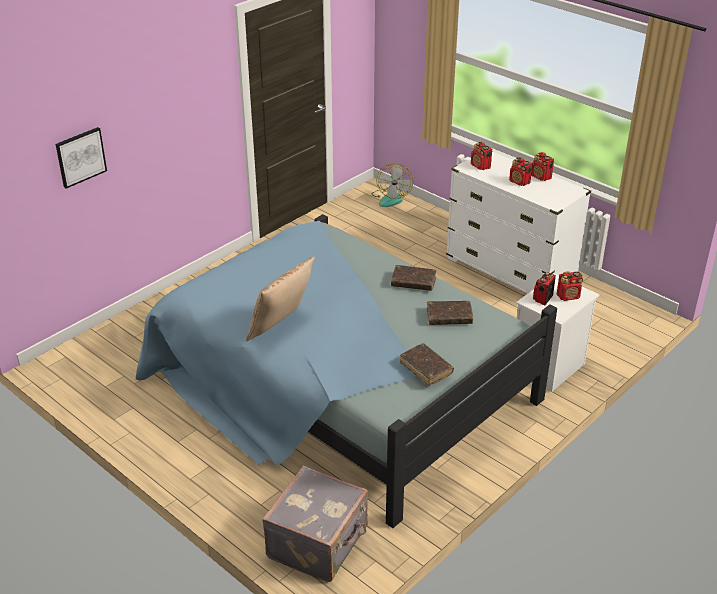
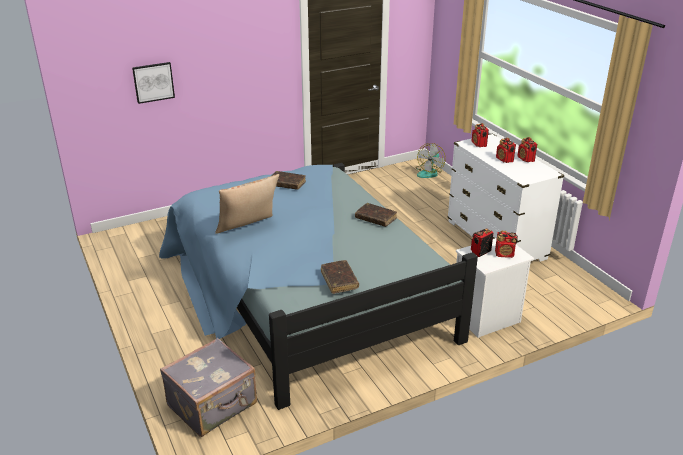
camera: 20 degrees right, 5 degrees down
brown book [427,301,473,325] -> brown book moved to [271,171,306,190]

